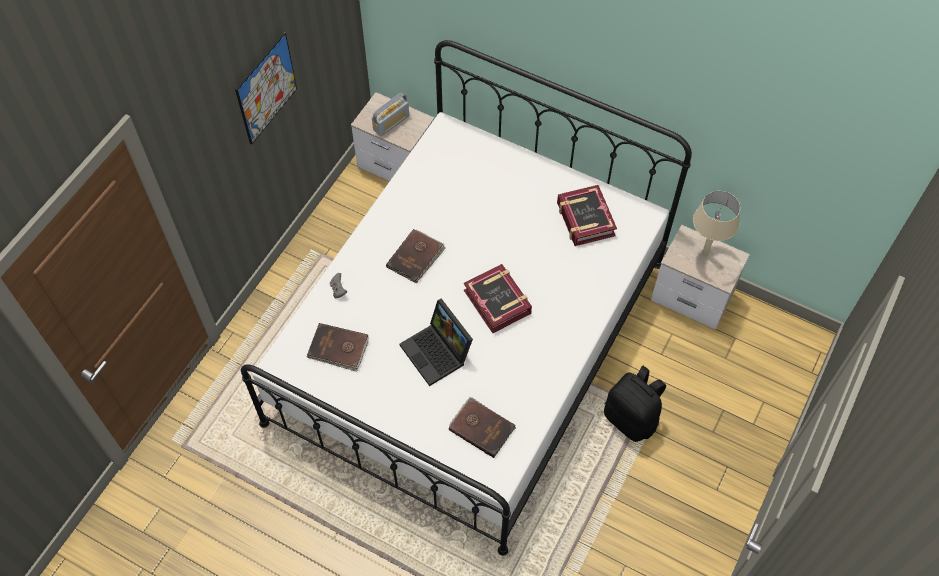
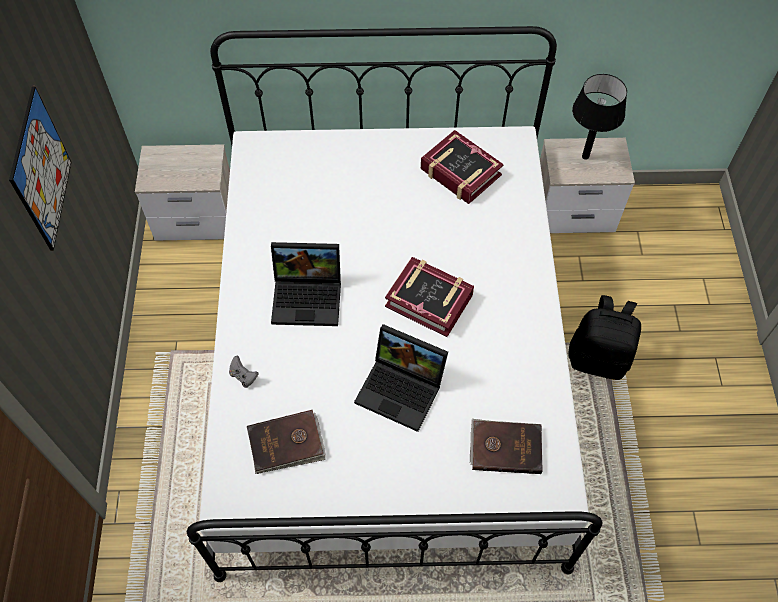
camera: 30 degrees left, 0 degrees up
radio [372,93,409,136] -> none
brown book [386,229,446,284] -> laptop [271,242,341,326]
beige table lamp [693,191,740,257] -> black table lamp [572,74,627,160]

